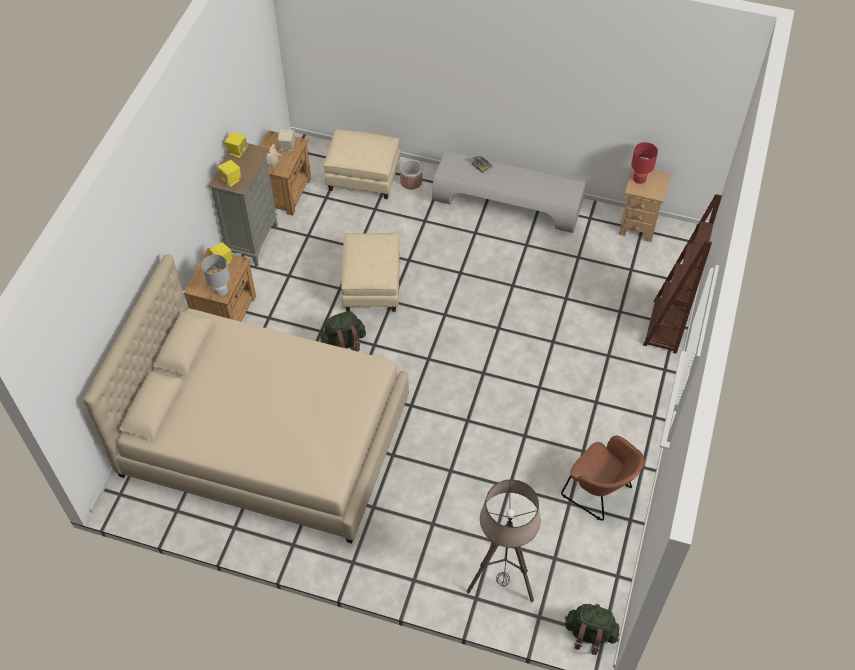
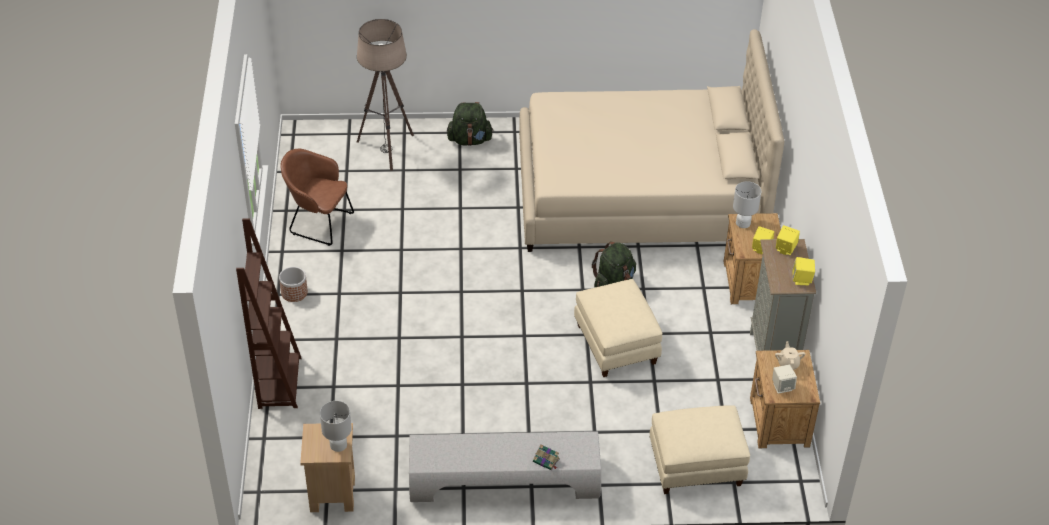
camera: 160 degrees right, 10 degrees down
planter [400,160,422,190] -> planter moved to [279,267,308,302]
green backpack [565,604,619,655] -> green backpack moved to [447,102,494,146]
red table lamp [631,142,658,184] -> grey table lamp [320,401,352,452]

